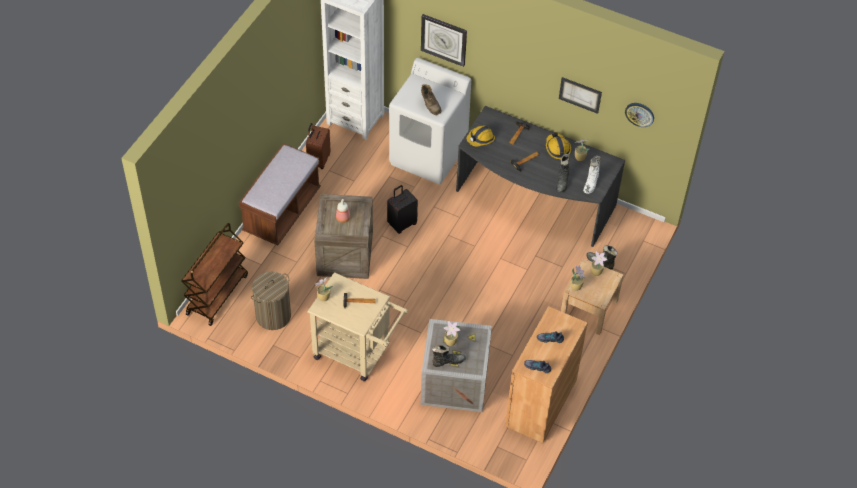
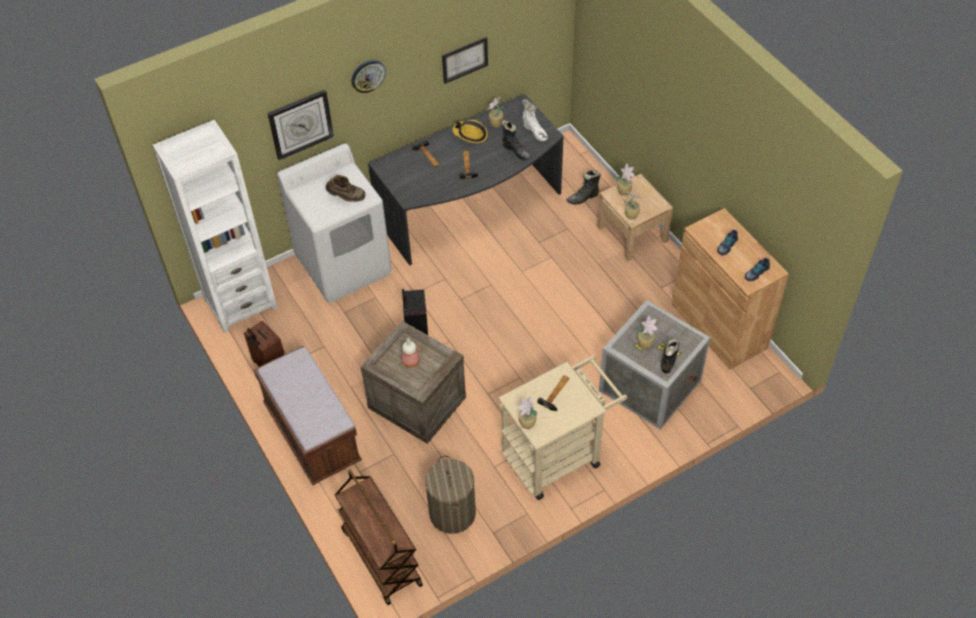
camera: 55 degrees left, 0 degrees up
hard hat [467,126,495,147] -> none
wall clock [625,103,654,127] -> wall clock moved to [352,60,386,93]

